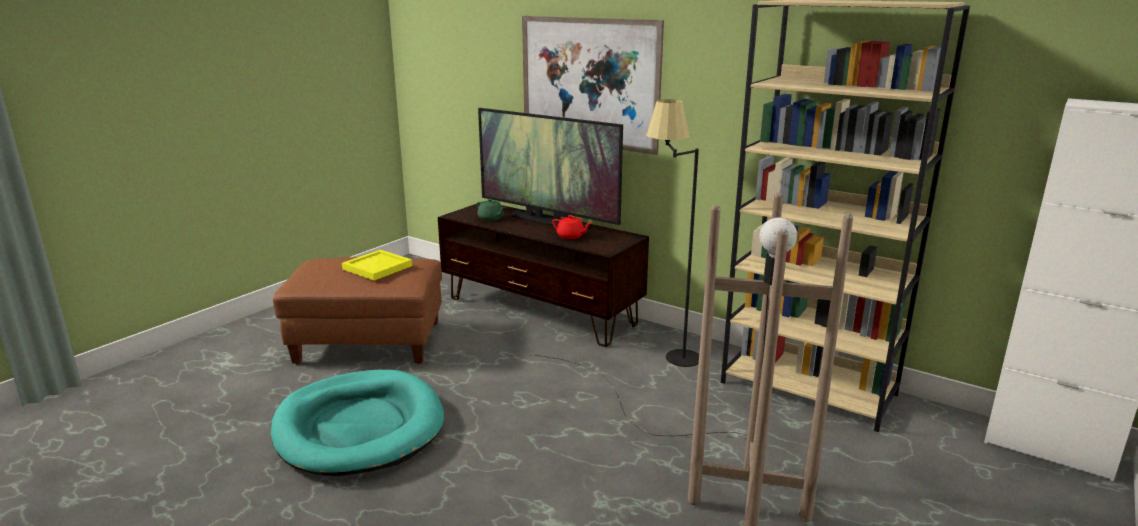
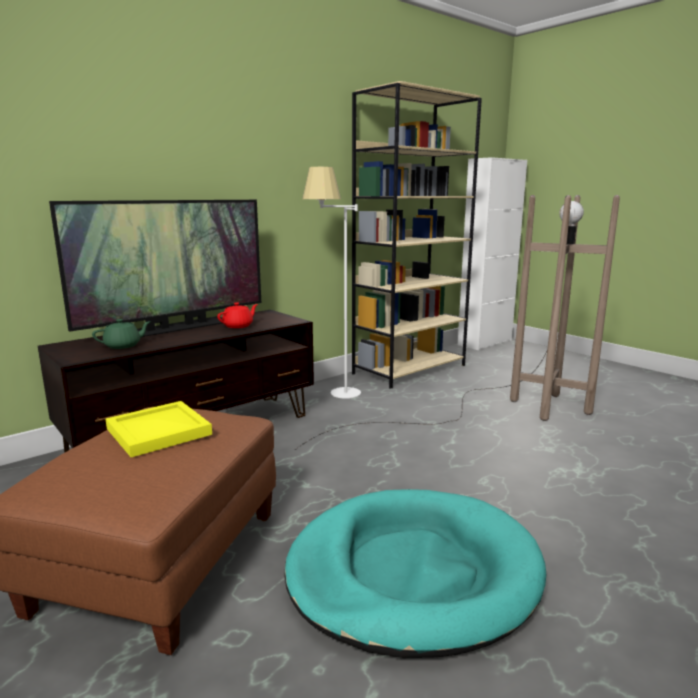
camera: 75 degrees left, 5 degrees down
picture [522,16,664,155] -> none
black floor lamp [646,99,699,367] -> white floor lamp [302,167,361,399]

